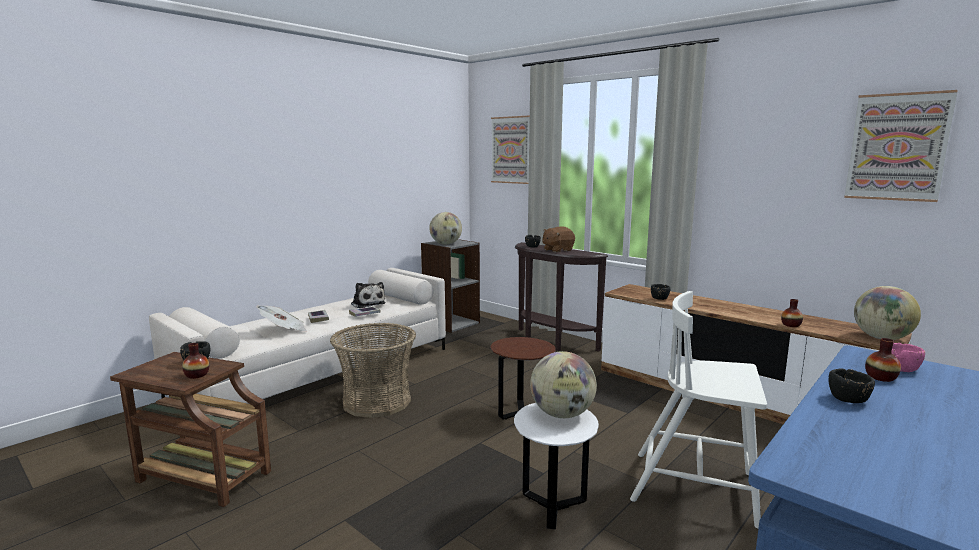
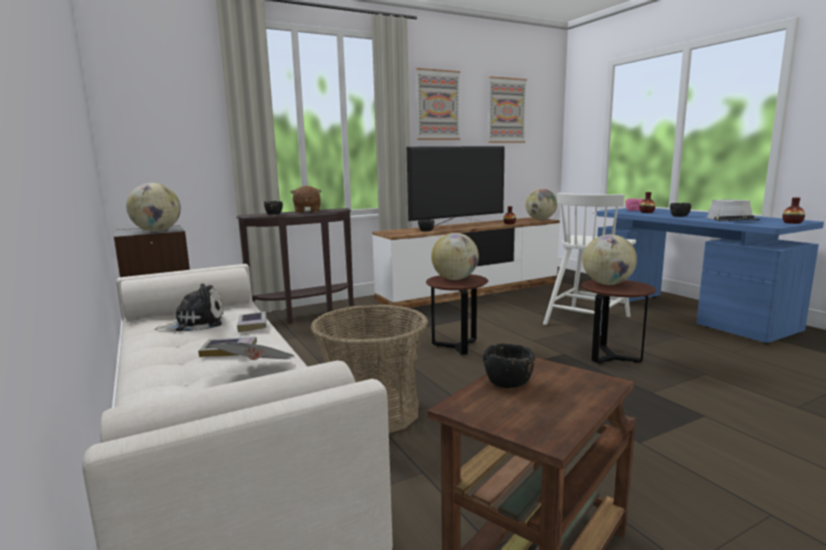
camera: 70 degrees left, 0 degrees up
vase [182,343,209,379] -> vase moved to [782,197,805,224]
picture [491,115,530,184] -> picture moved to [416,68,460,140]
white side table [514,403,599,529] -> brown side table [581,280,656,364]
none -> television [407,146,505,226]
none -> globe [431,233,479,280]
none -> grey hat [707,200,760,221]

